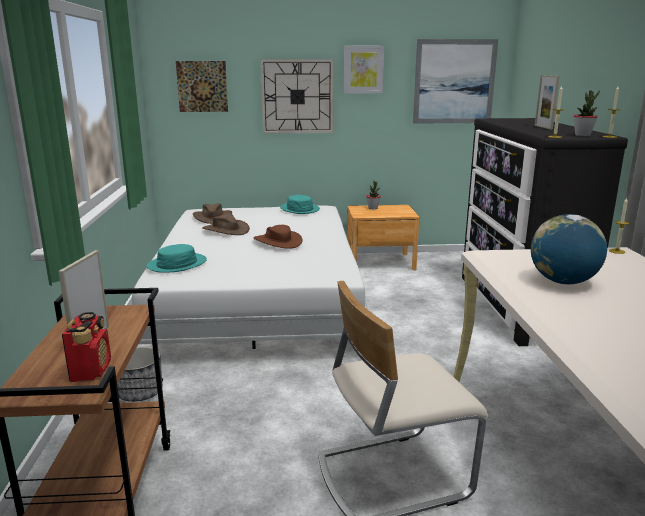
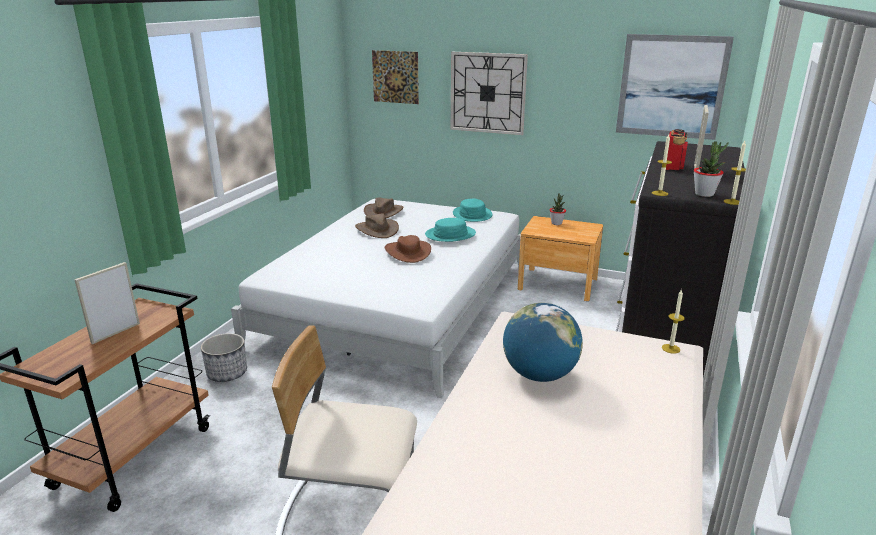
camera: 25 degrees right, 5 degrees up
radio [62,312,111,382] -> radio moved to [666,129,688,170]
turquoise hat [147,244,207,273] -> turquoise hat moved to [425,218,476,242]
picture [344,46,384,94] -> none

